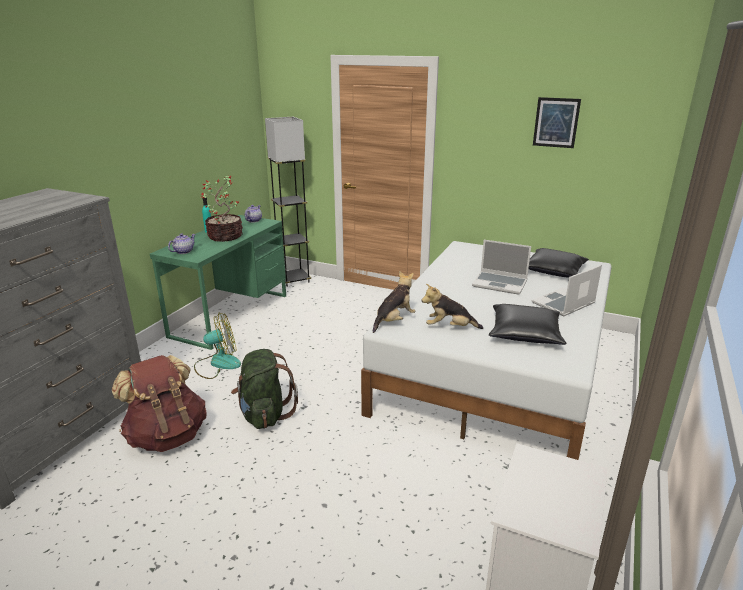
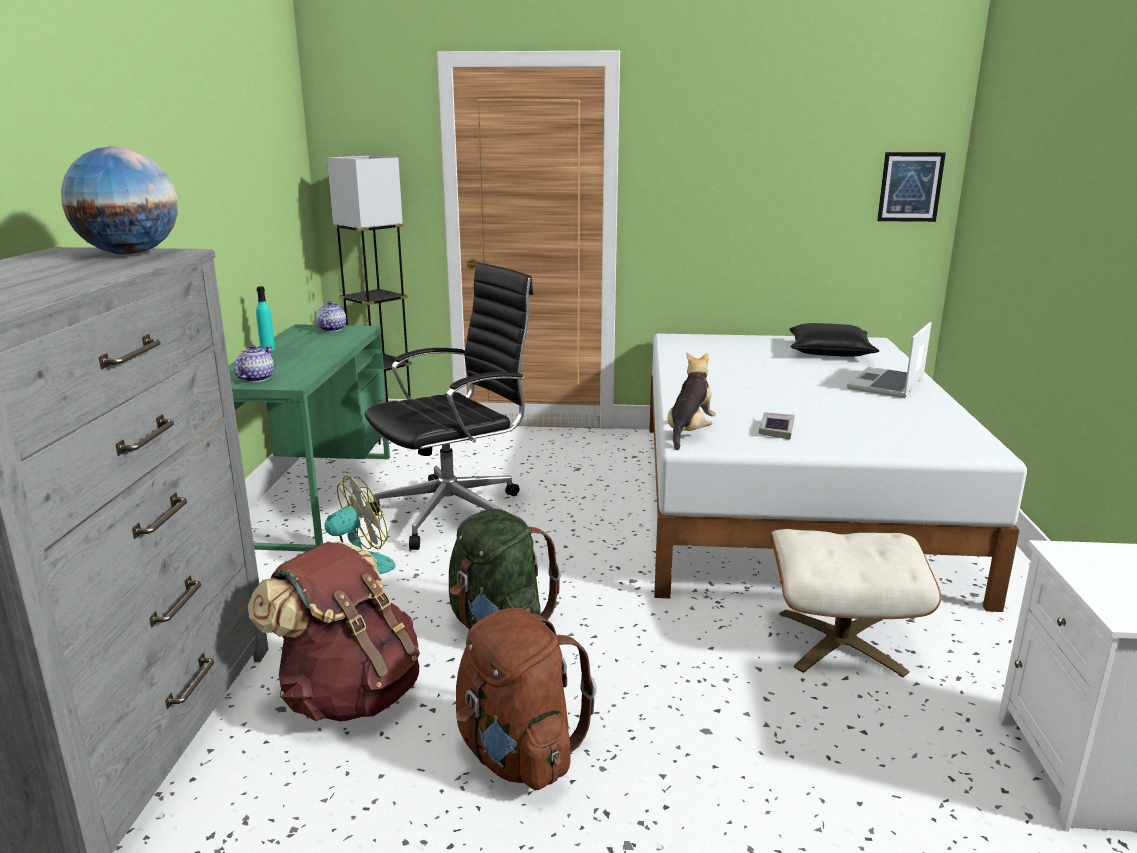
camera: 20 degrees left, 5 degrees down
potted plant [201,175,243,242] -> none
plush toy [421,284,483,329] -> book [759,413,795,440]
laptop [472,240,531,295] -> none
black pillow [489,304,567,345] -> none
picture [533,97,581,148] -> picture moved to [877,152,946,222]
none -> globe [61,146,178,254]
none -> black office chair [365,262,533,550]
none -> brown backpack [456,608,597,790]
none -> beige ottoman [770,529,941,677]

